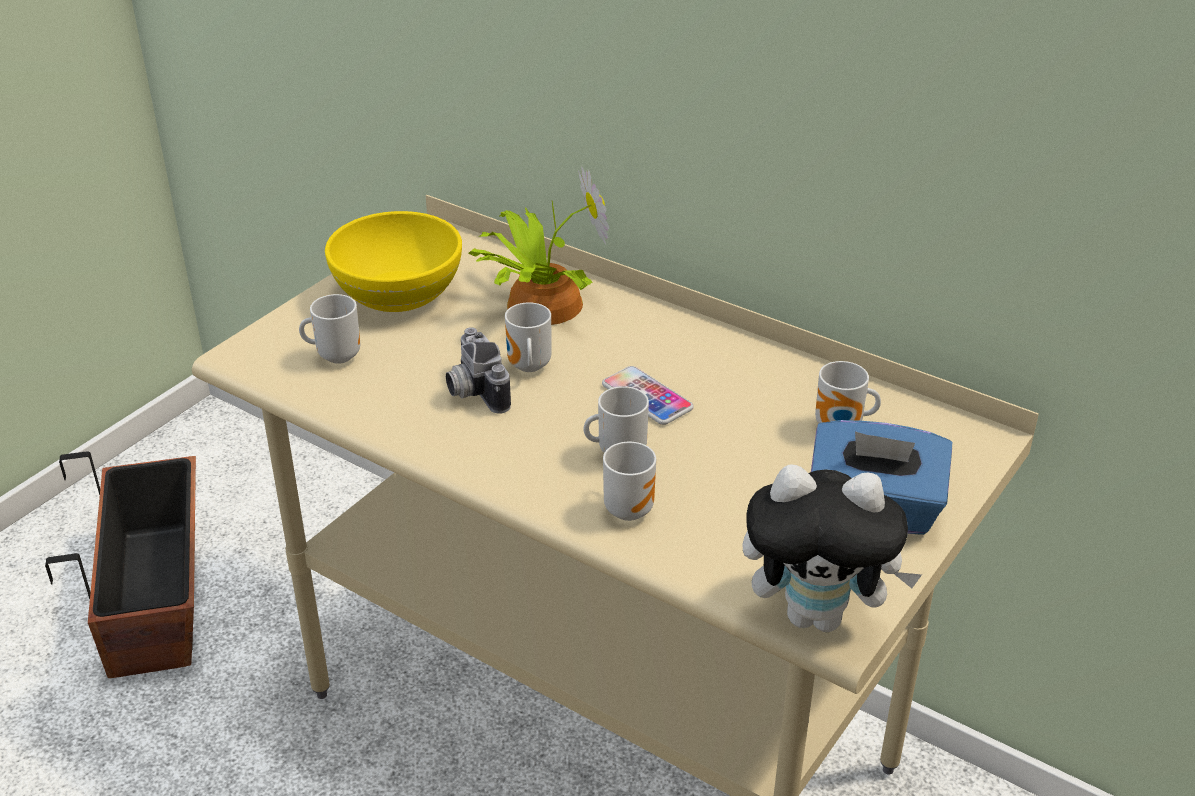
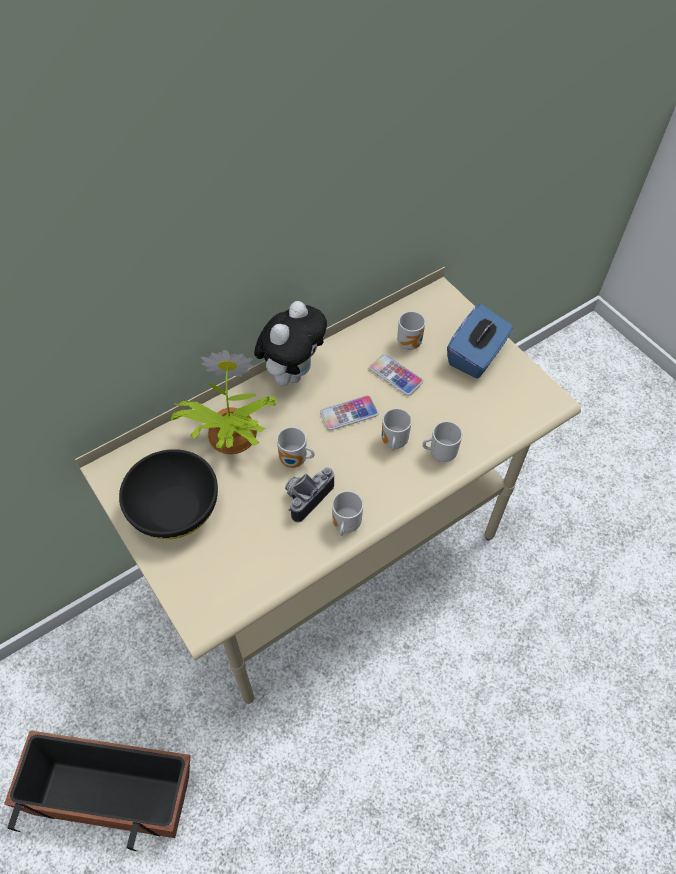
camera: 70 degrees left, 20 degrees up
mug [299,294,360,364] -> mug moved to [332,491,363,536]
yellow bowl [325,211,462,312] -> black bowl [119,449,218,539]
camera [446,327,511,413] -> camera turned 135 degrees clockwise [285,467,334,522]
plush toy [742,464,922,632] -> plush toy moved to [254,301,327,386]
none -> phone [369,354,423,396]

